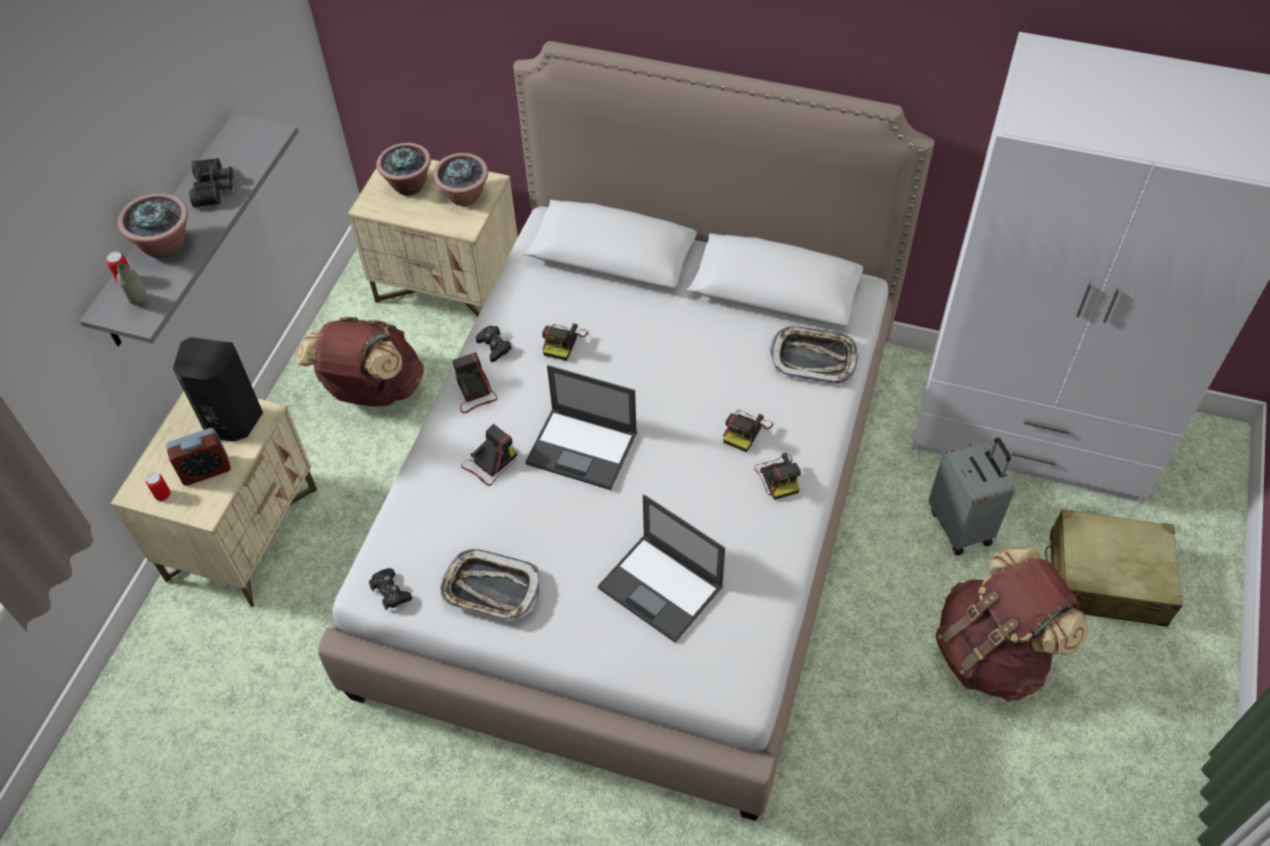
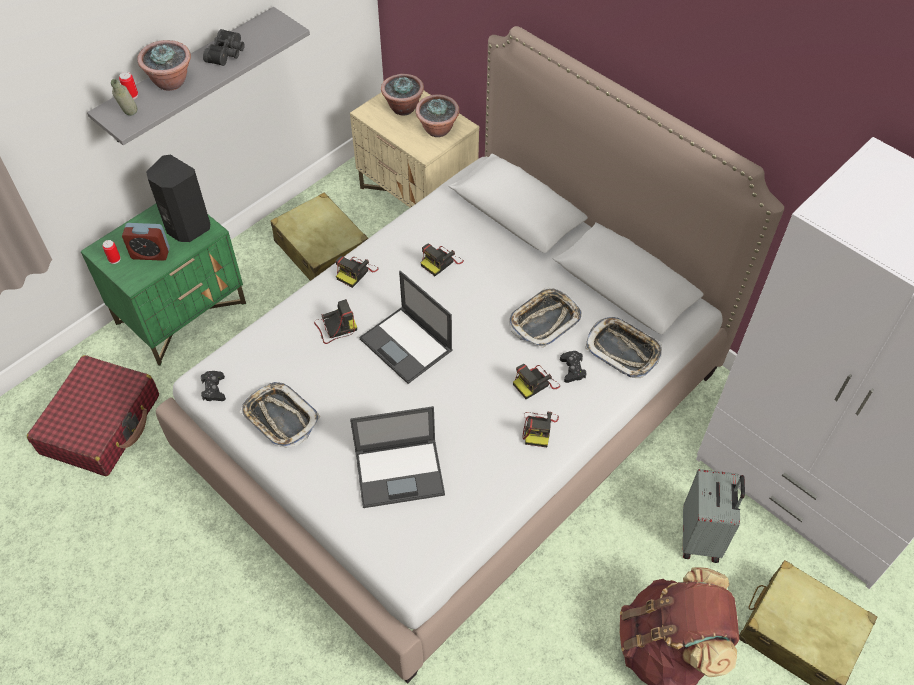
camera: 25 degrees right, 0 degrees up
beige nightstand [110,391,317,607] -> green nightstand [80,204,246,366]
brown backpack [296,317,424,407] -> beige suitcase [270,192,368,281]
camera [452,352,497,413] -> camera turned 150 degrees counterclockwise [336,256,378,288]
black game controller [476,326,512,362] -> black game controller moved to [560,351,587,383]
laptop [598,495,725,643] -> laptop turned 75 degrees counterclockwise [350,406,445,508]
none -> red suitcase [27,355,159,476]
none -> tray [509,287,582,348]

